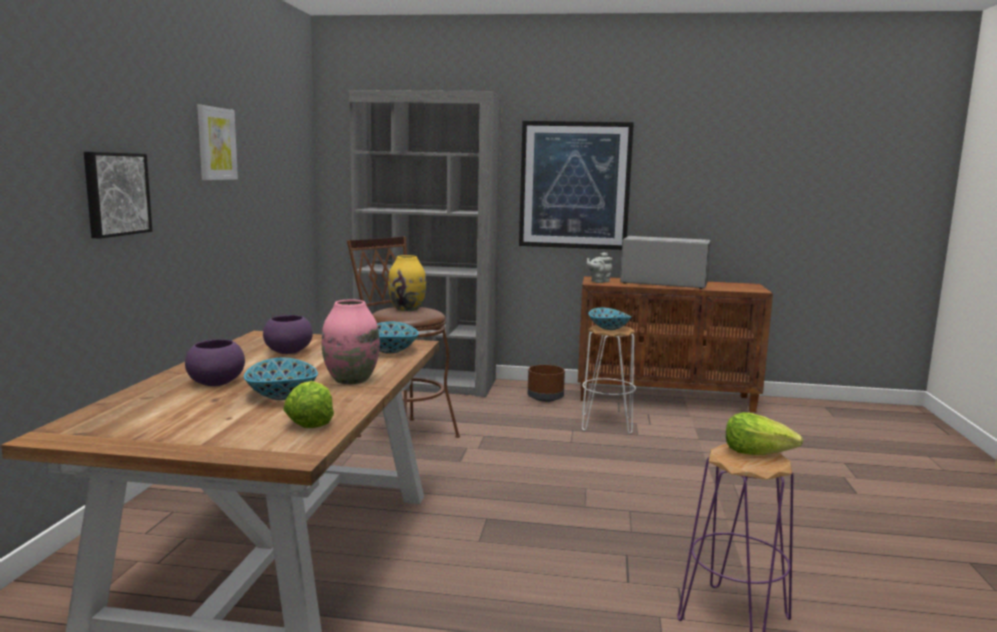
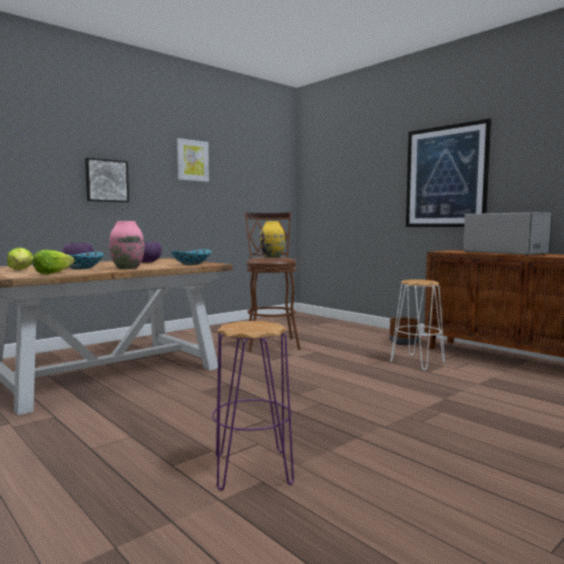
camera: 40 degrees right, 5 degrees down
grey bookcase [349,90,502,397] -> none
grey teapot [587,252,612,283] -> none
bowl [589,308,631,330] -> none
lettuce [726,412,803,455] -> lettuce moved to [7,248,33,270]

